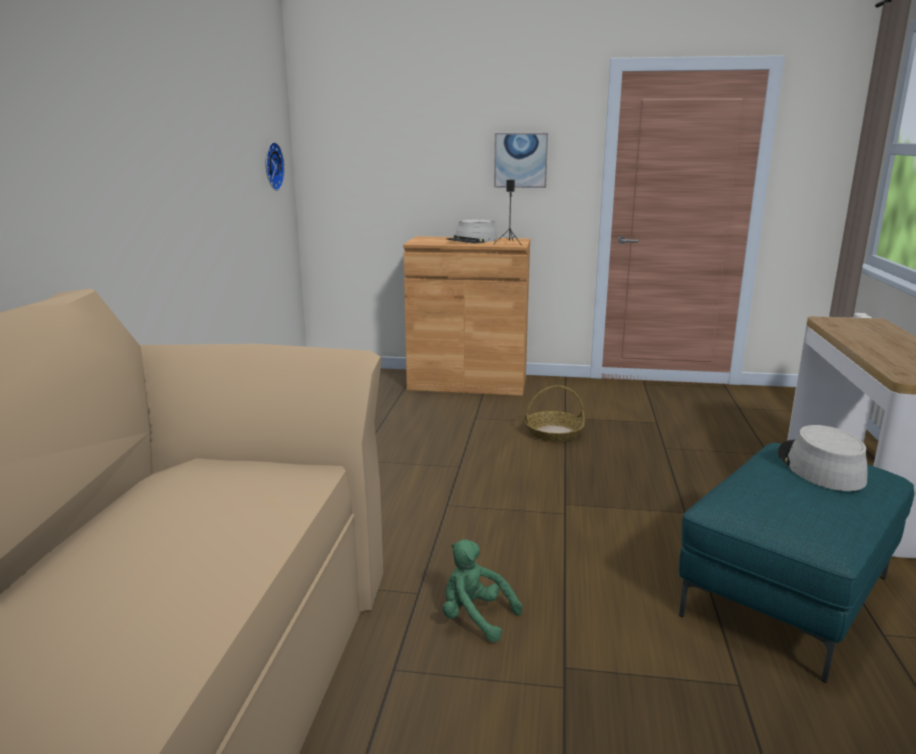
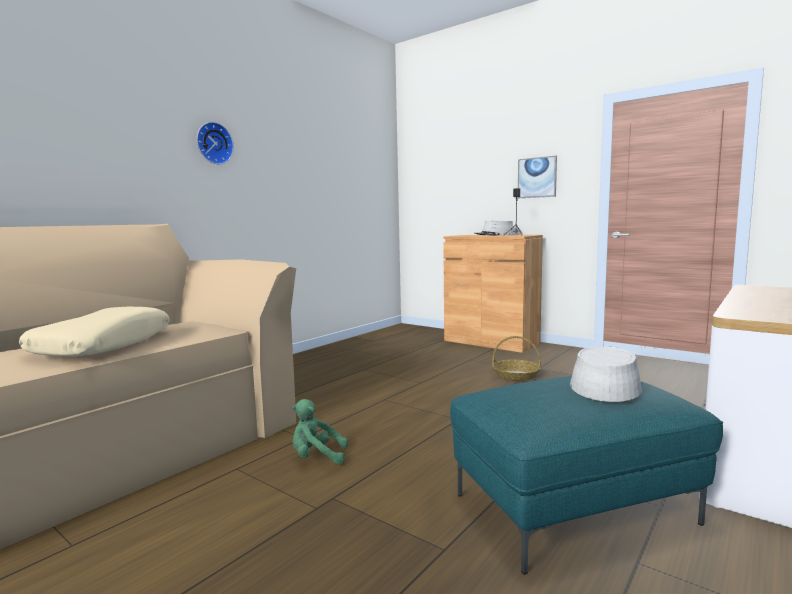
camera: 30 degrees right, 10 degrees down
wall clock [266,142,285,191] -> wall clock moved to [197,122,234,164]
green plush toy [443,539,522,642] -> green plush toy turned 60 degrees counterclockwise [292,399,348,465]
none -> beige pillow [19,307,170,357]

